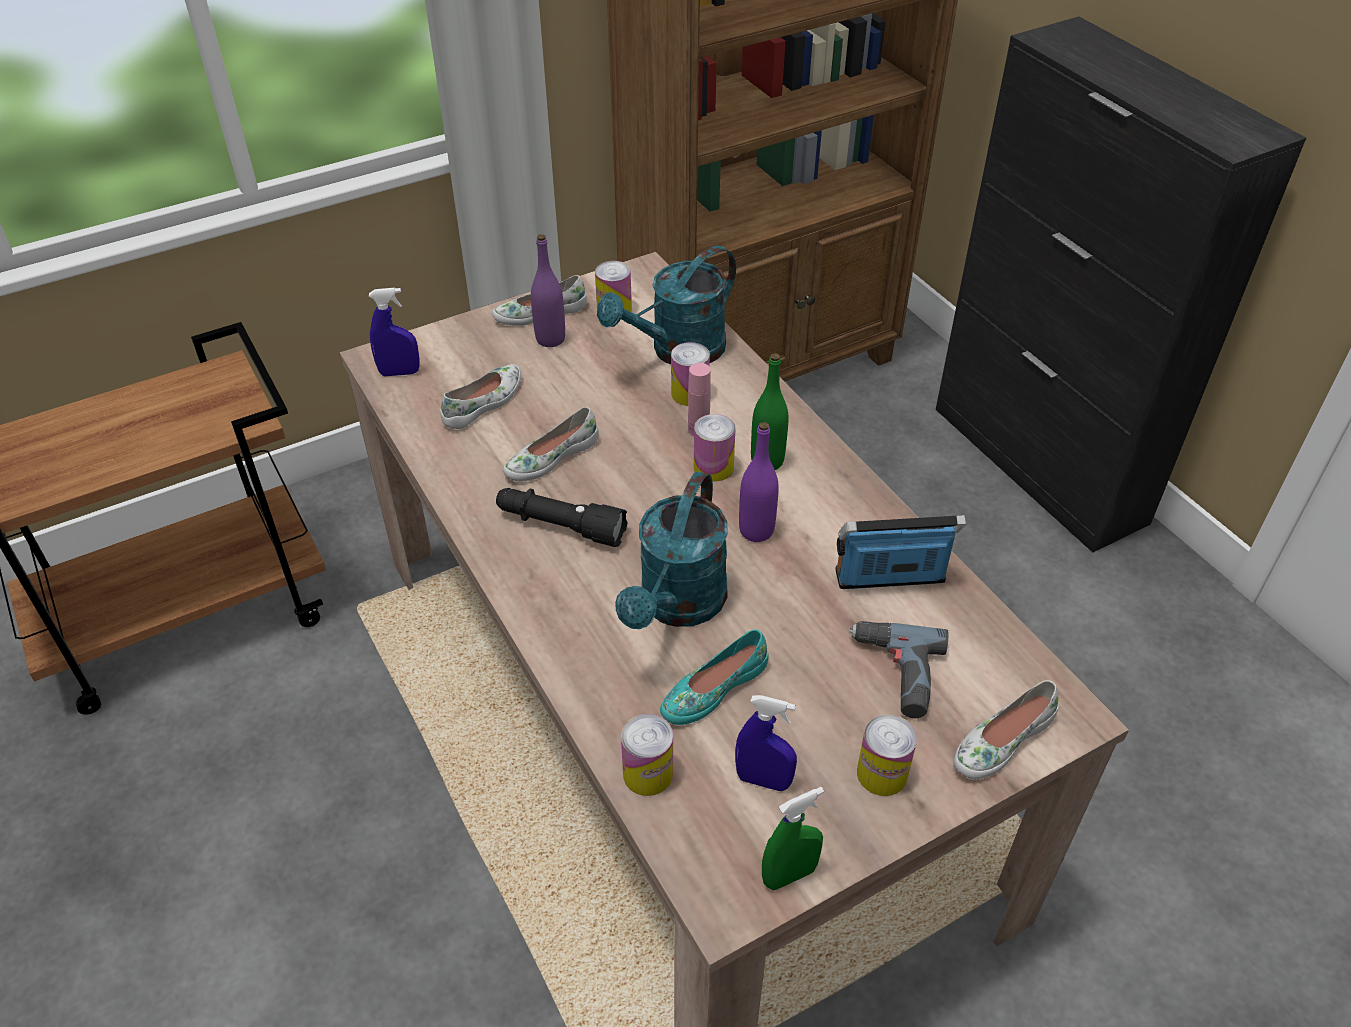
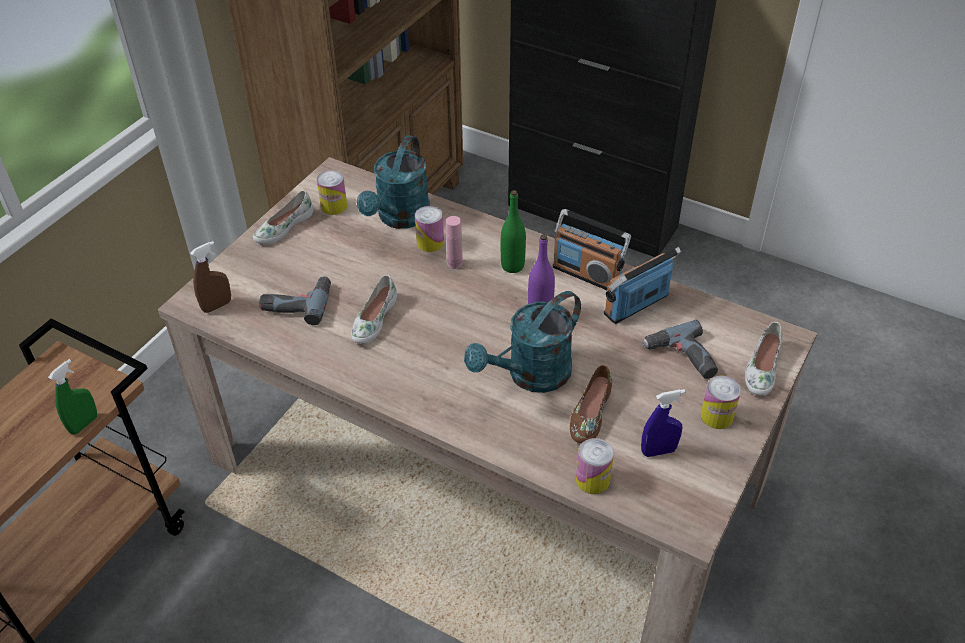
camera: 30 degrees left, 0 degrees up
blue spray bottle [369,288,420,376] -> brown spray bottle [190,241,231,313]
white shoe [440,364,521,429] -> power drill [259,276,331,325]
black flashlight [496,488,628,547] -> none
purple bottle [531,234,565,347] -> none
turquoise watering can [615,471,728,629] -> turquoise watering can turned 60 degrees clockwise [464,291,581,393]
turquoise shoe [660,629,769,725] -> brown shoe [570,365,612,444]
can [694,414,736,482] -> none
green spray bottle [762,787,824,890] -> green spray bottle moved to [48,359,97,434]
none -> radio [553,209,631,290]

